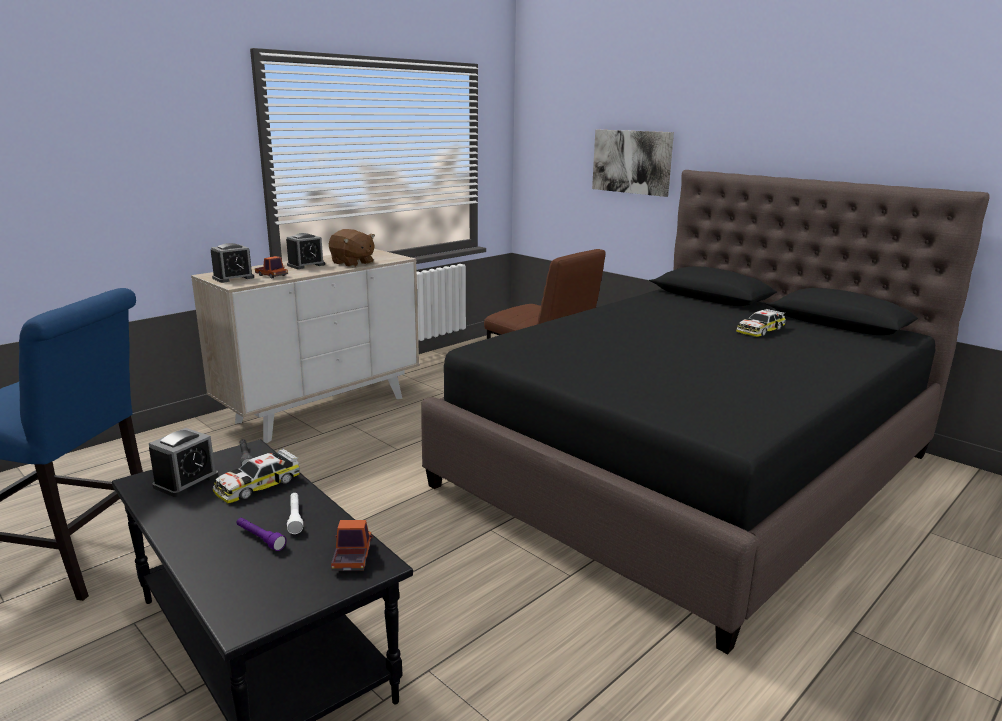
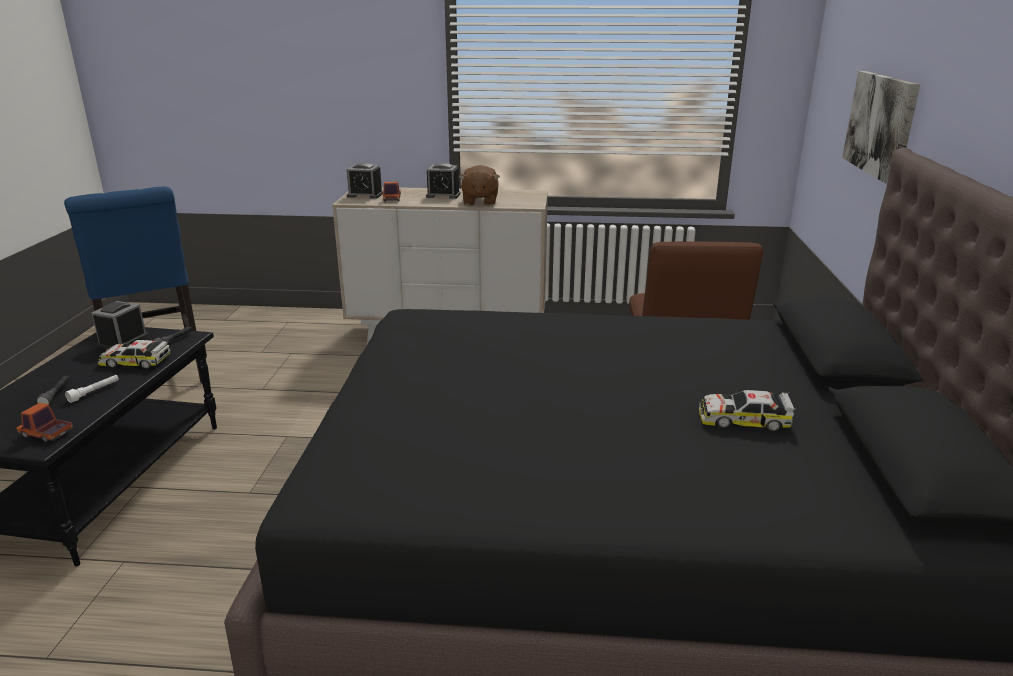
camera: 50 degrees right, 5 degrees up
alarm clock [149,428,219,497] -> alarm clock turned 120 degrees clockwise [92,301,148,349]
purple flashlight [237,518,287,551] -> grey flashlight [36,376,70,405]
toy truck [331,520,373,571] -> toy truck turned 120 degrees counterclockwise [17,403,73,442]

